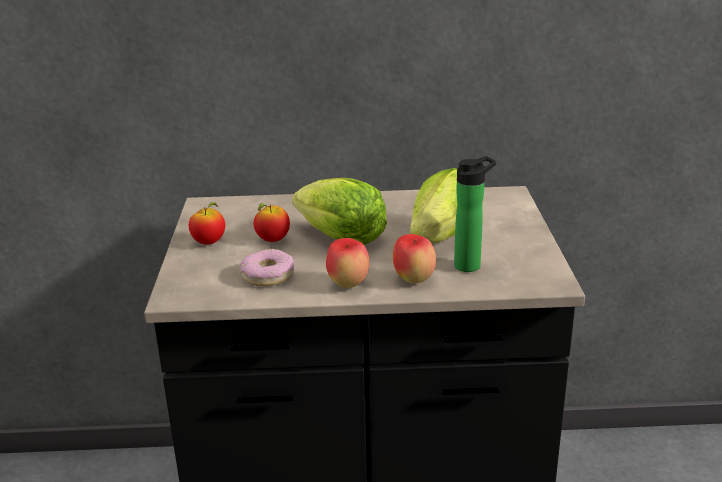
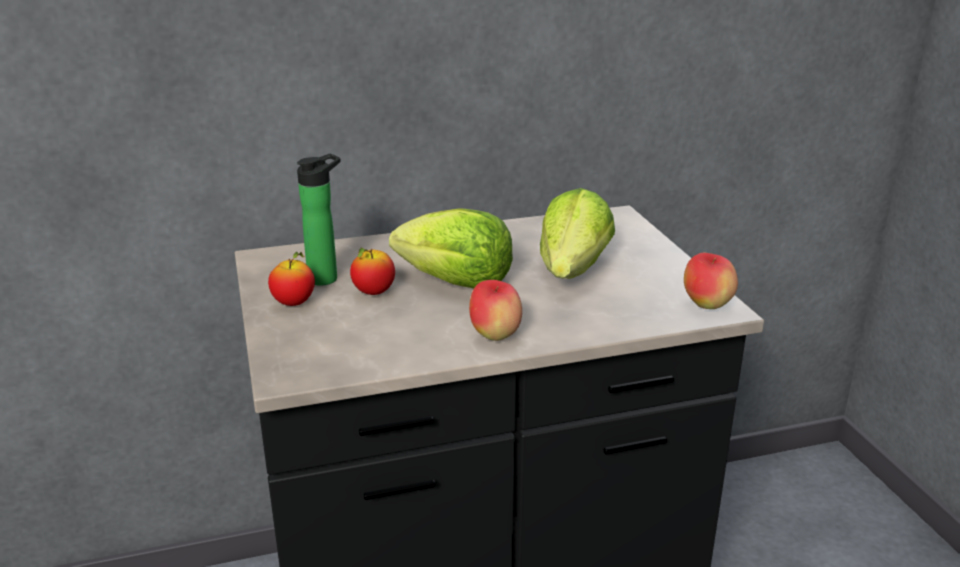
camera: 15 degrees left, 0 degrees up
donut [241,249,294,286] -> none
apple [393,234,436,284] -> apple moved to [684,253,738,309]
bottle [454,156,496,272] -> bottle moved to [297,154,341,286]

